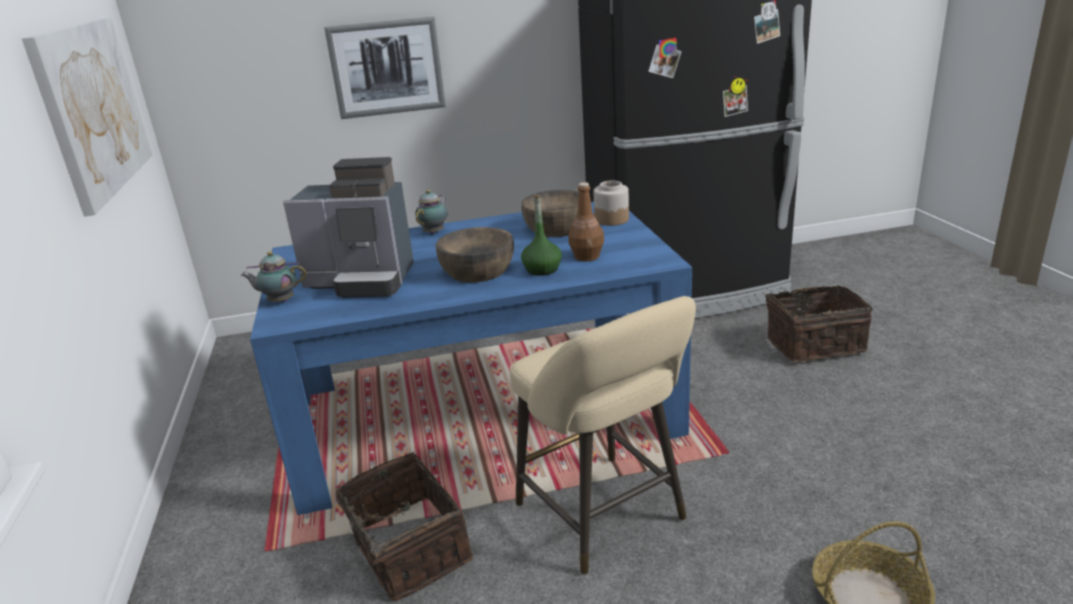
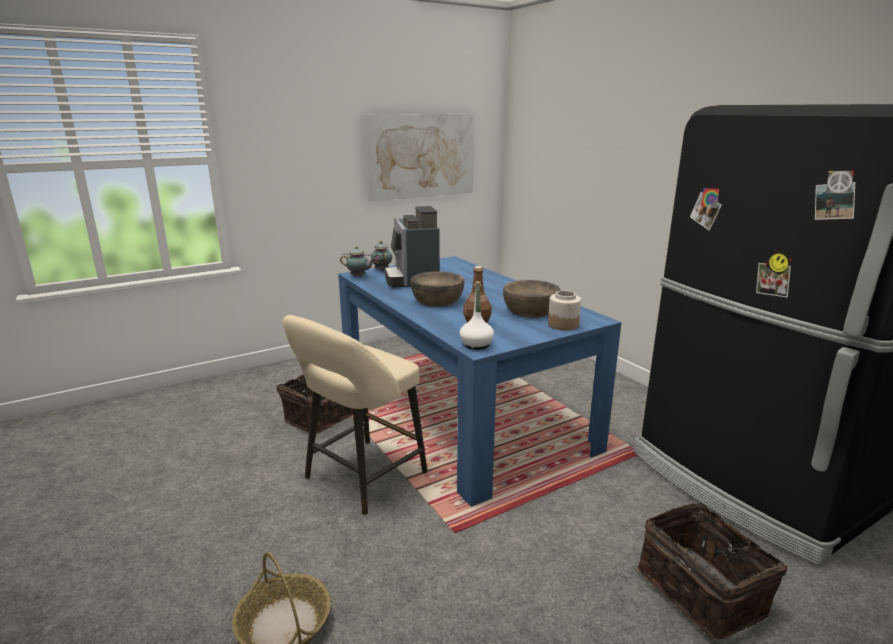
camera: 70 degrees right, 5 degrees down
picture [324,17,446,119] -> none
teapot [415,190,447,234] -> teapot moved to [340,246,376,277]
green bottle [521,195,562,276] -> none
none -> white bottle [460,281,494,350]

